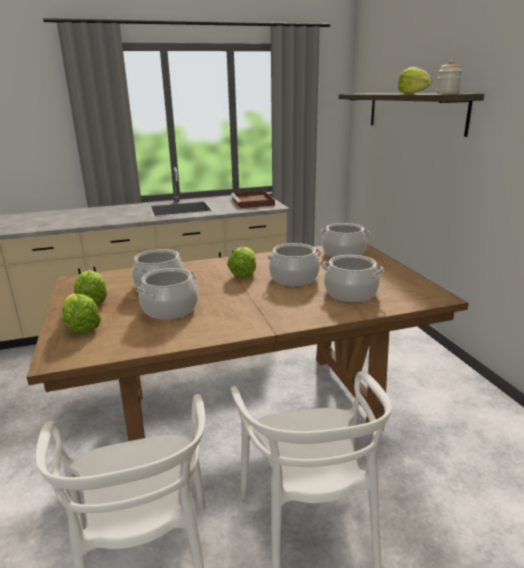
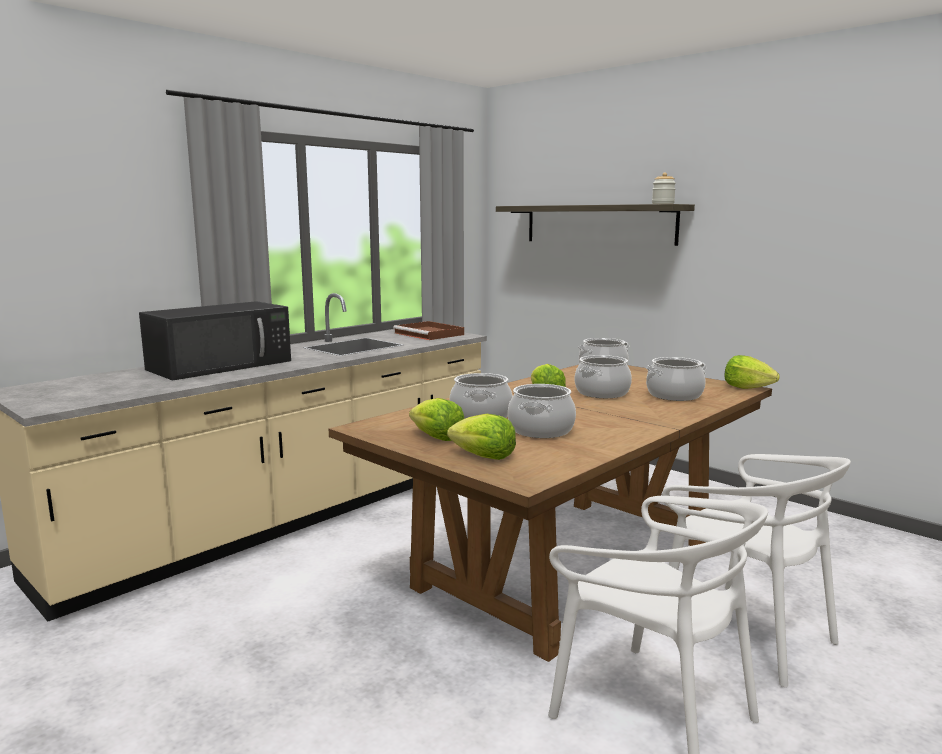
camera: 30 degrees left, 10 degrees down
lettuce [398,67,433,94] -> lettuce moved to [724,355,780,389]
none -> black microwave [139,301,291,381]

